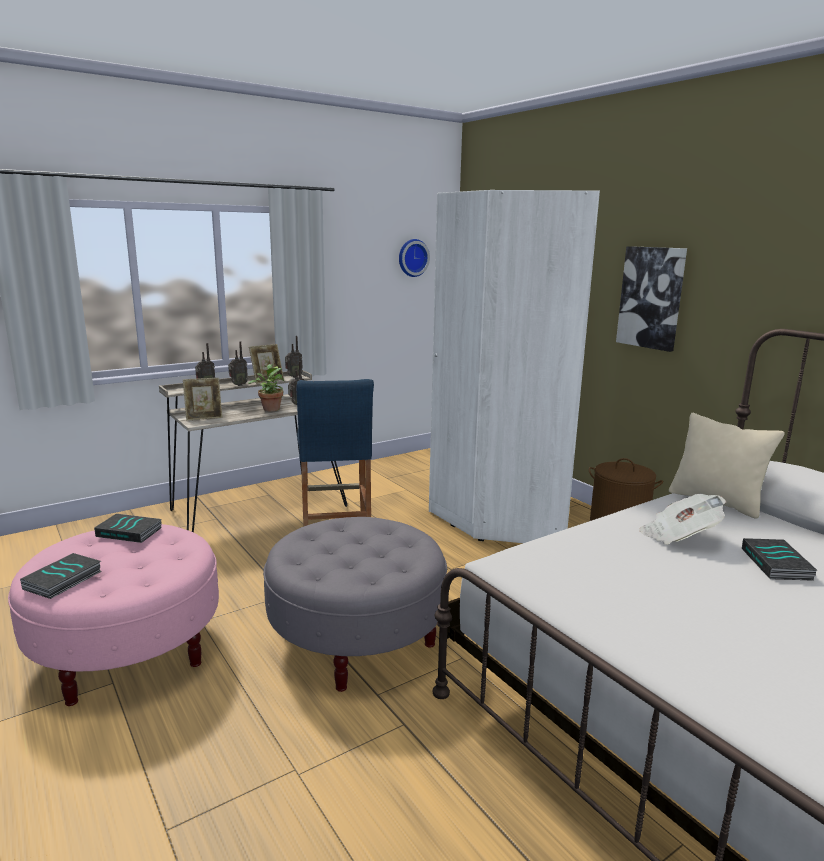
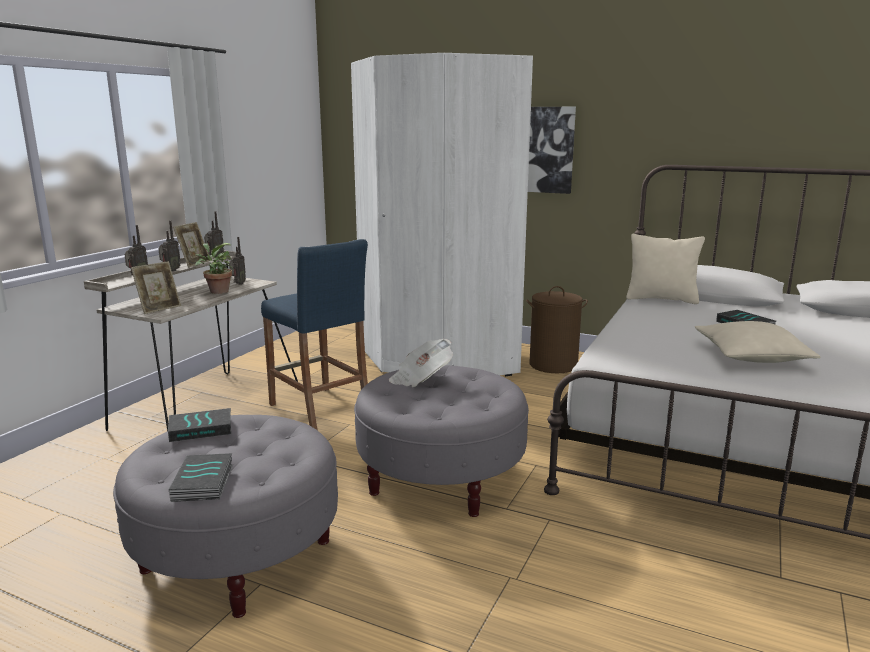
camera: 30 degrees left, 0 degrees up
pink ottoman [8,524,219,706] -> grey ottoman [113,415,338,618]
wall clock [399,239,430,277] -> none
newspaper [639,493,726,545] -> newspaper moved to [389,339,453,387]
none -> beige pillow [695,321,821,363]

